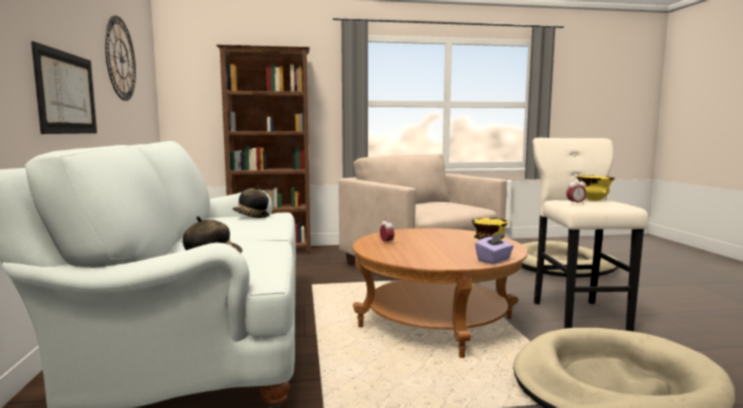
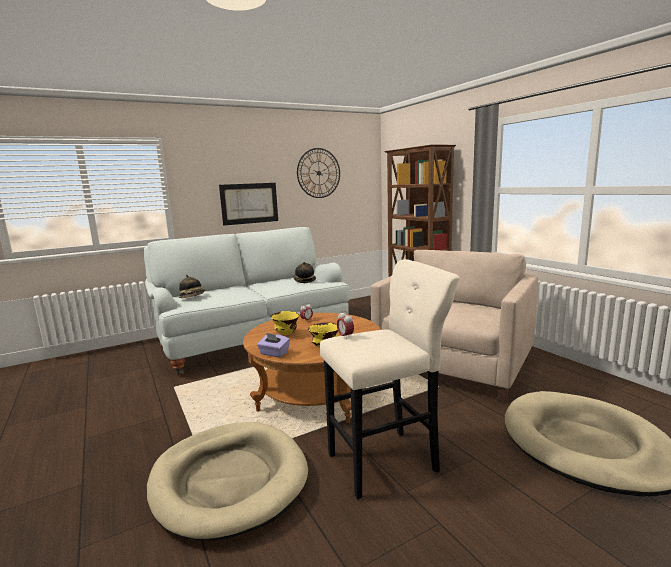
camera: 70 degrees right, 5 degrees up
yellow bowl [577,175,615,201] -> yellow bowl moved to [271,311,300,335]

